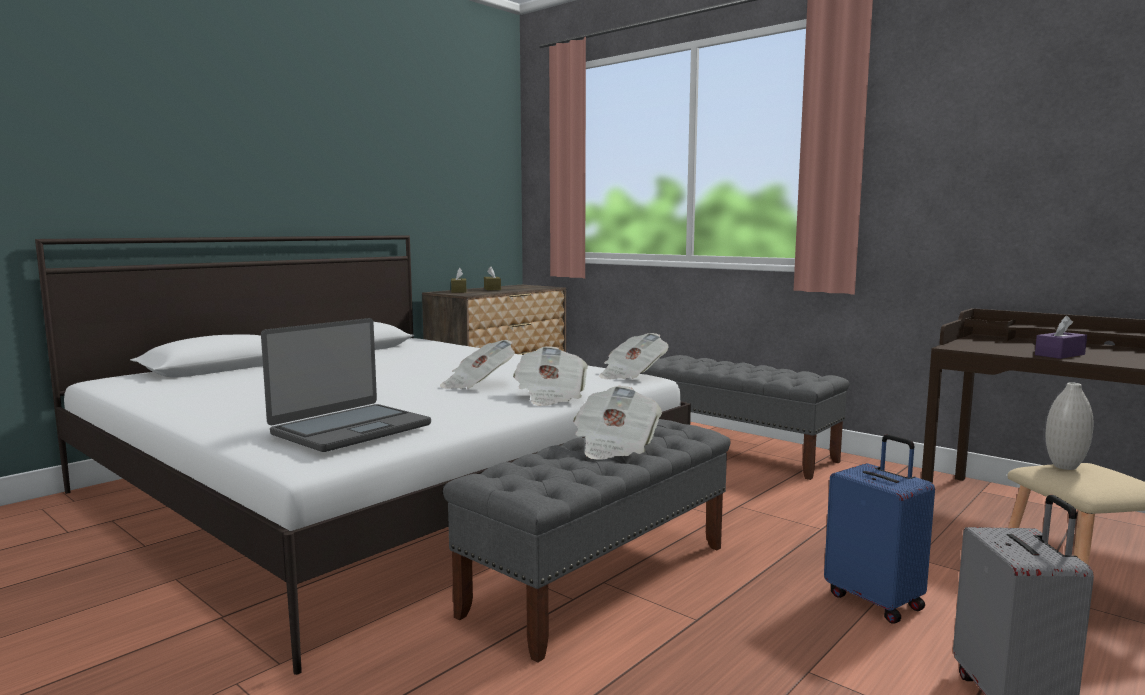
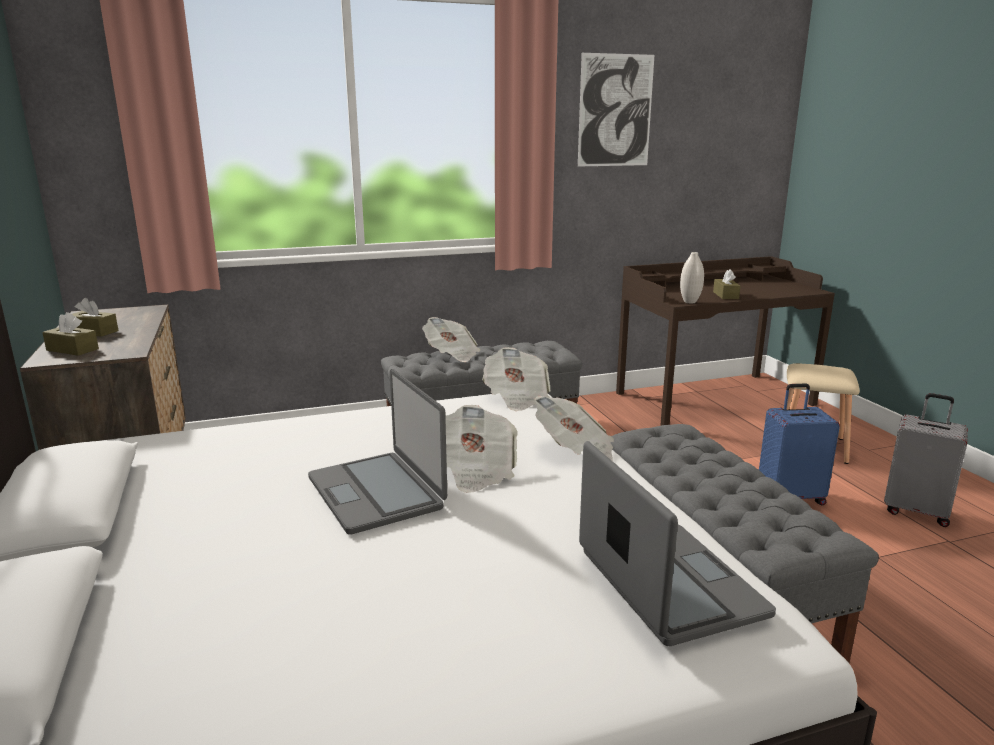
camera: 60 degrees left, 10 degrees up
newspaper [573,386,662,460] -> newspaper moved to [422,317,480,362]
purple tissue box [1035,316,1087,359] -> brown tissue box [713,269,741,299]
white vase [1046,382,1094,470] -> white vase moved to [680,252,704,304]
none -> laptop [308,369,447,535]
none -> picture [578,53,654,167]

